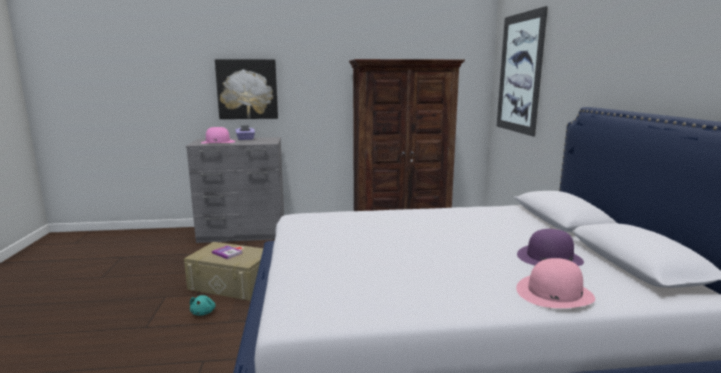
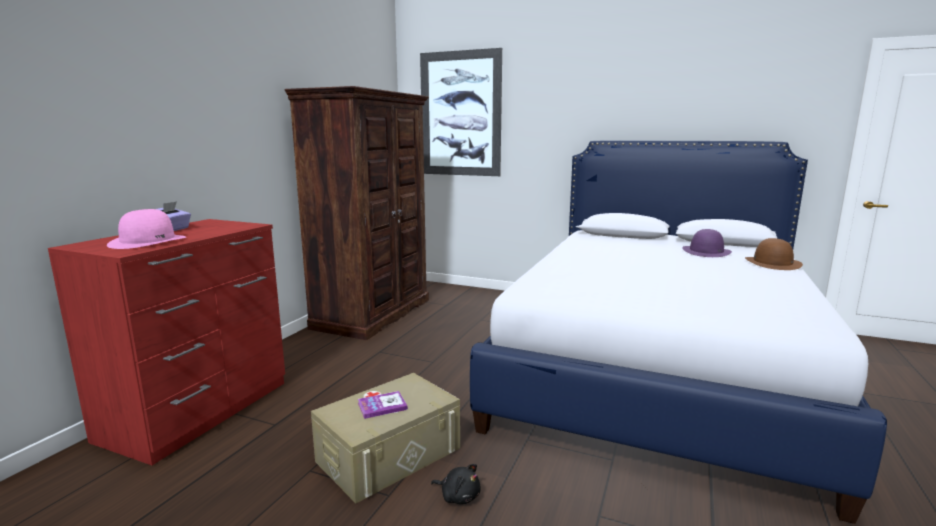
camera: 60 degrees left, 0 degrees up
grey dresser [186,137,284,243] -> red dresser [48,219,285,466]
turquoise plush toy [190,295,216,316] -> black plush toy [431,464,481,504]
picture [215,59,278,119] -> none
pink hat [516,258,595,308] -> brown hat [745,238,803,270]

